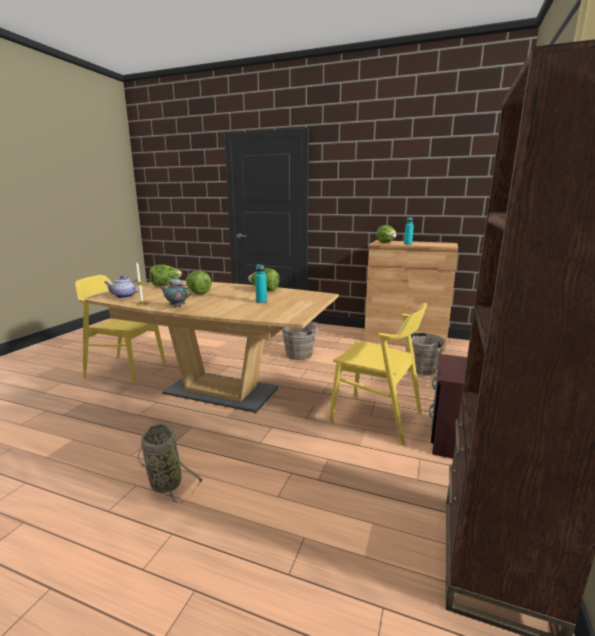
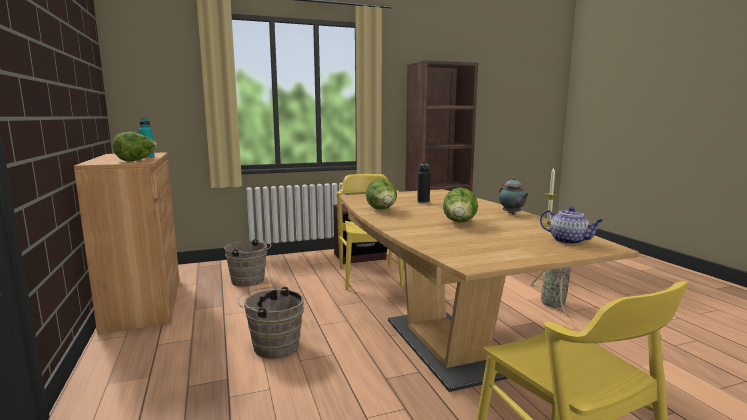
camera: 130 degrees left, 5 degrees down
lettuce [149,264,182,286] -> none
turquoise bottle [255,264,267,303] -> black bottle [417,161,430,204]

